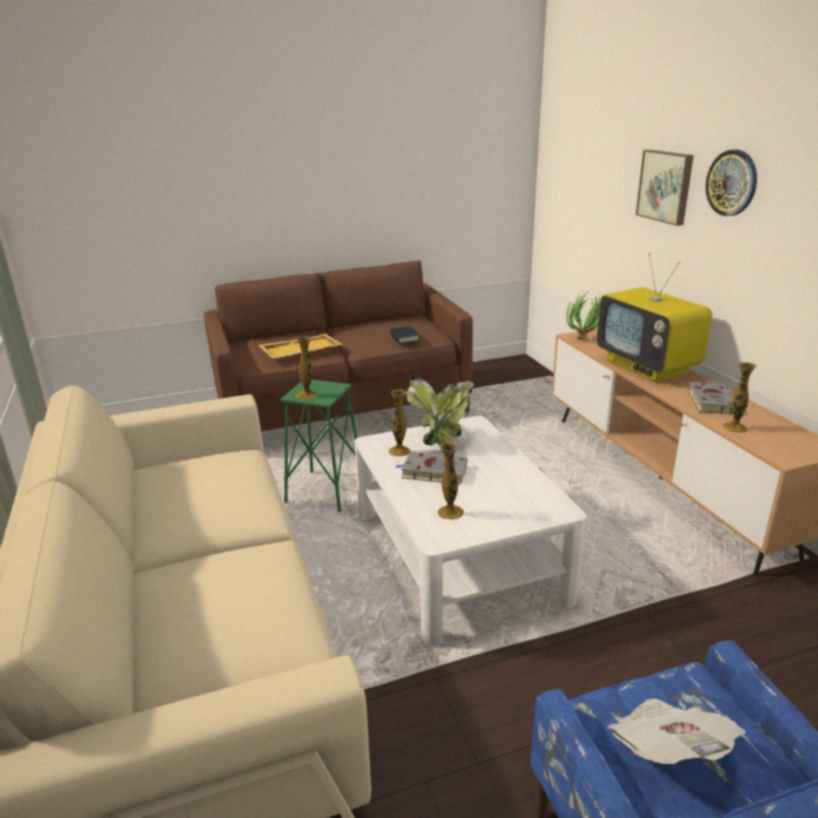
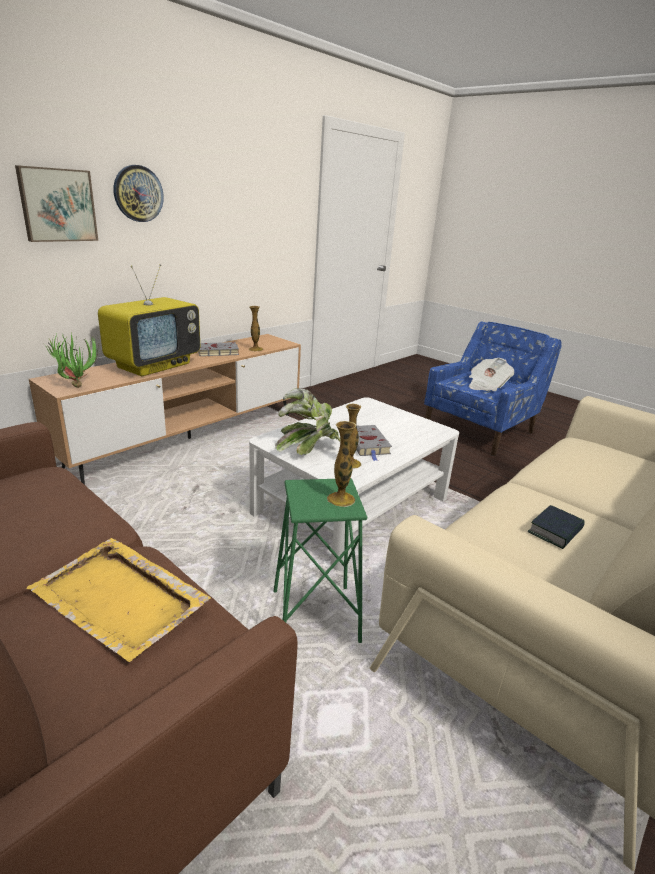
camera: 120 degrees left, 0 degrees up
book [390,326,419,344] -> book moved to [528,505,585,549]
vase [438,442,464,519] -> none

